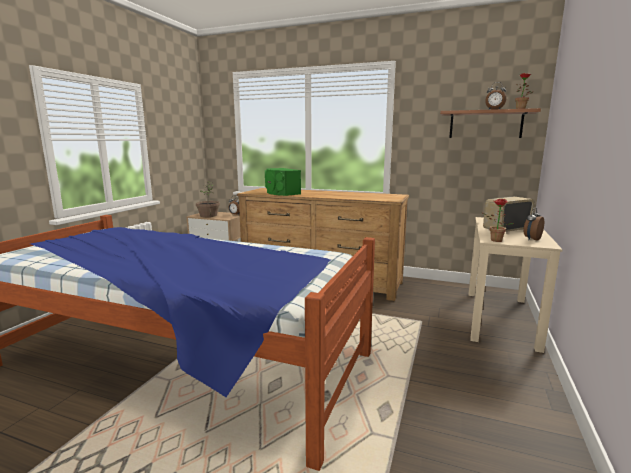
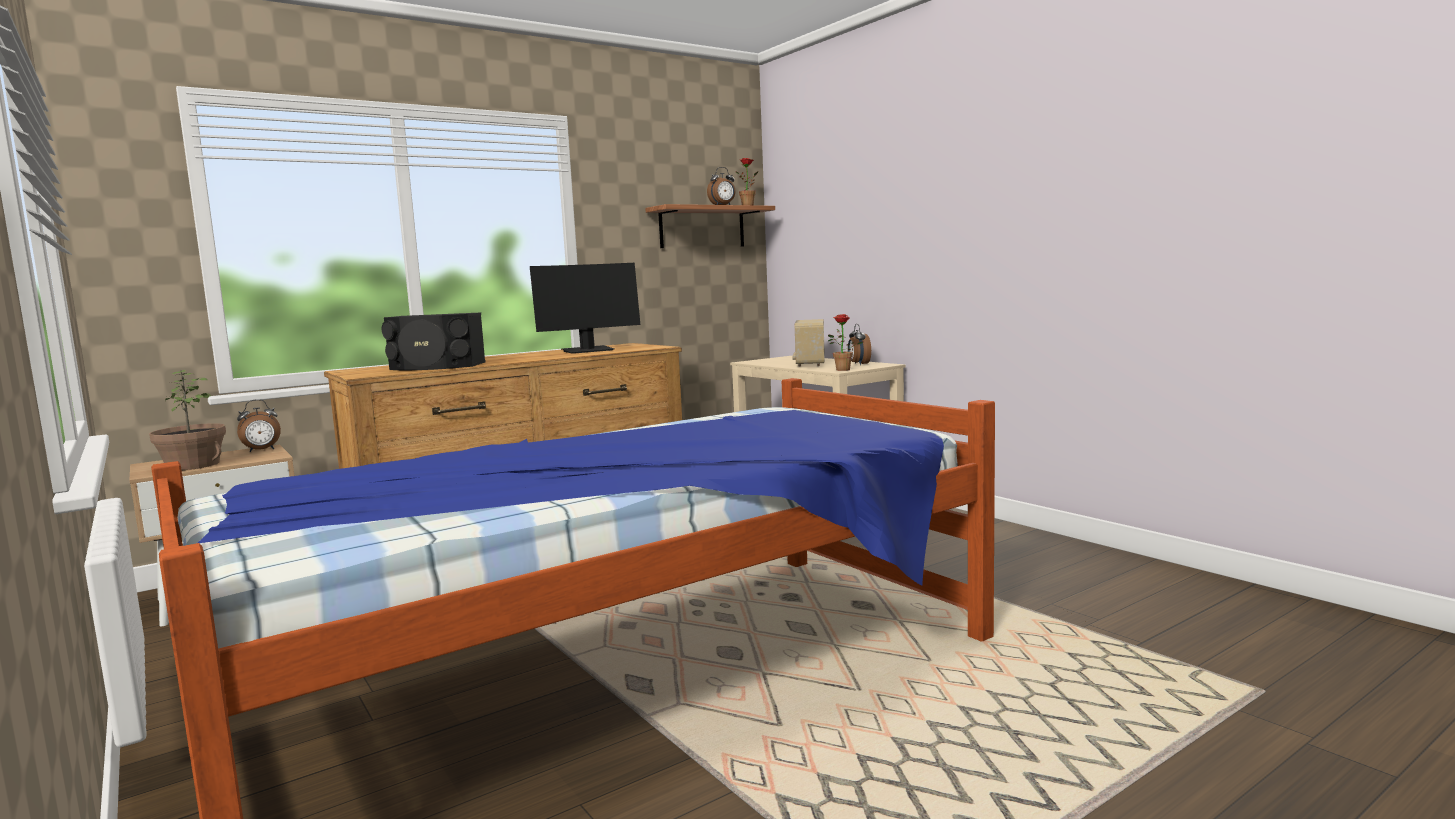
camera: 55 degrees left, 5 degrees down
green speaker [265,168,301,196] -> black speaker [382,312,486,370]
none -> monitor [530,263,640,354]

